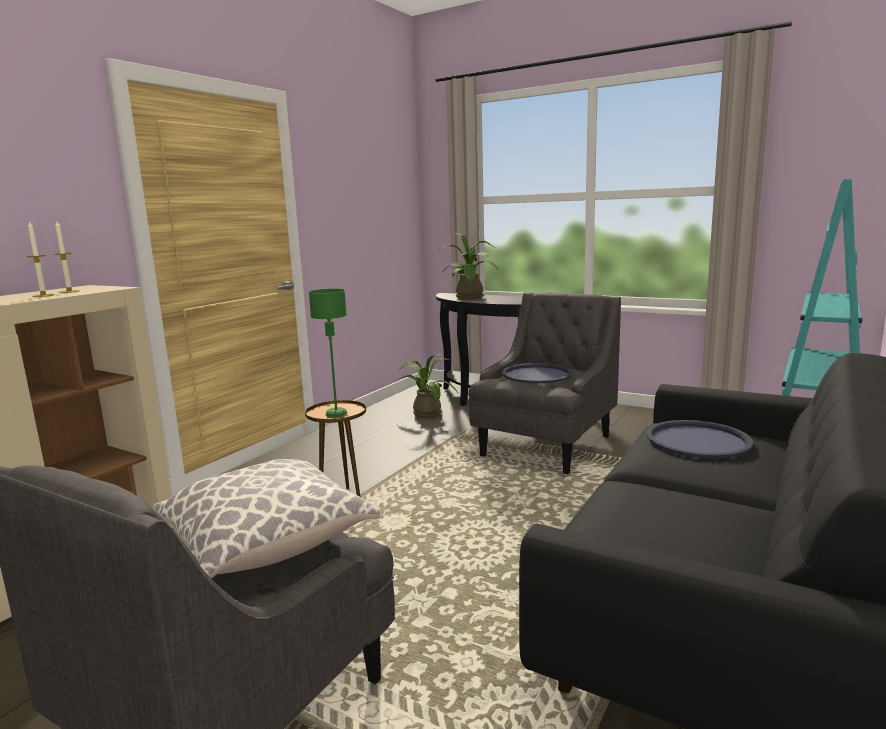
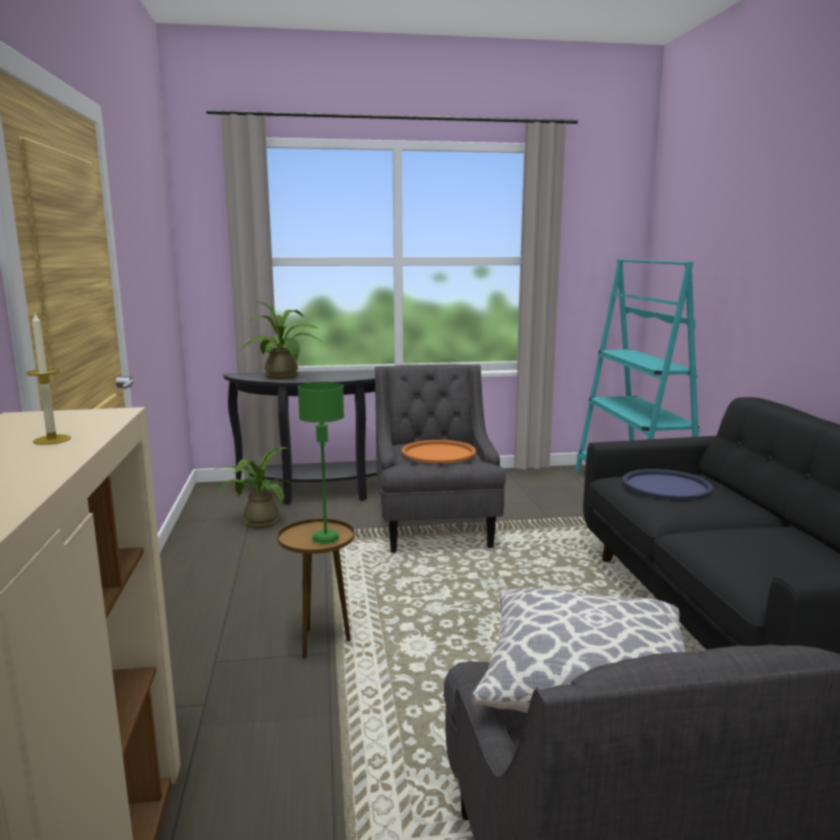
camera: 40 degrees left, 0 degrees up
candle [54,221,80,293] -> none
blue tray [502,363,573,383] -> orange tray [402,440,476,463]

